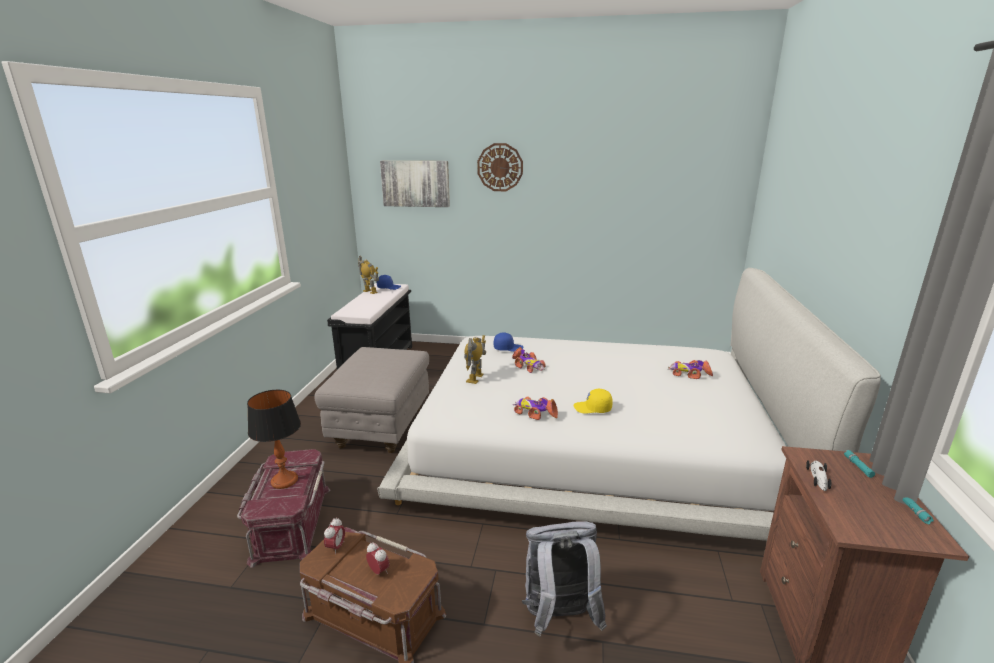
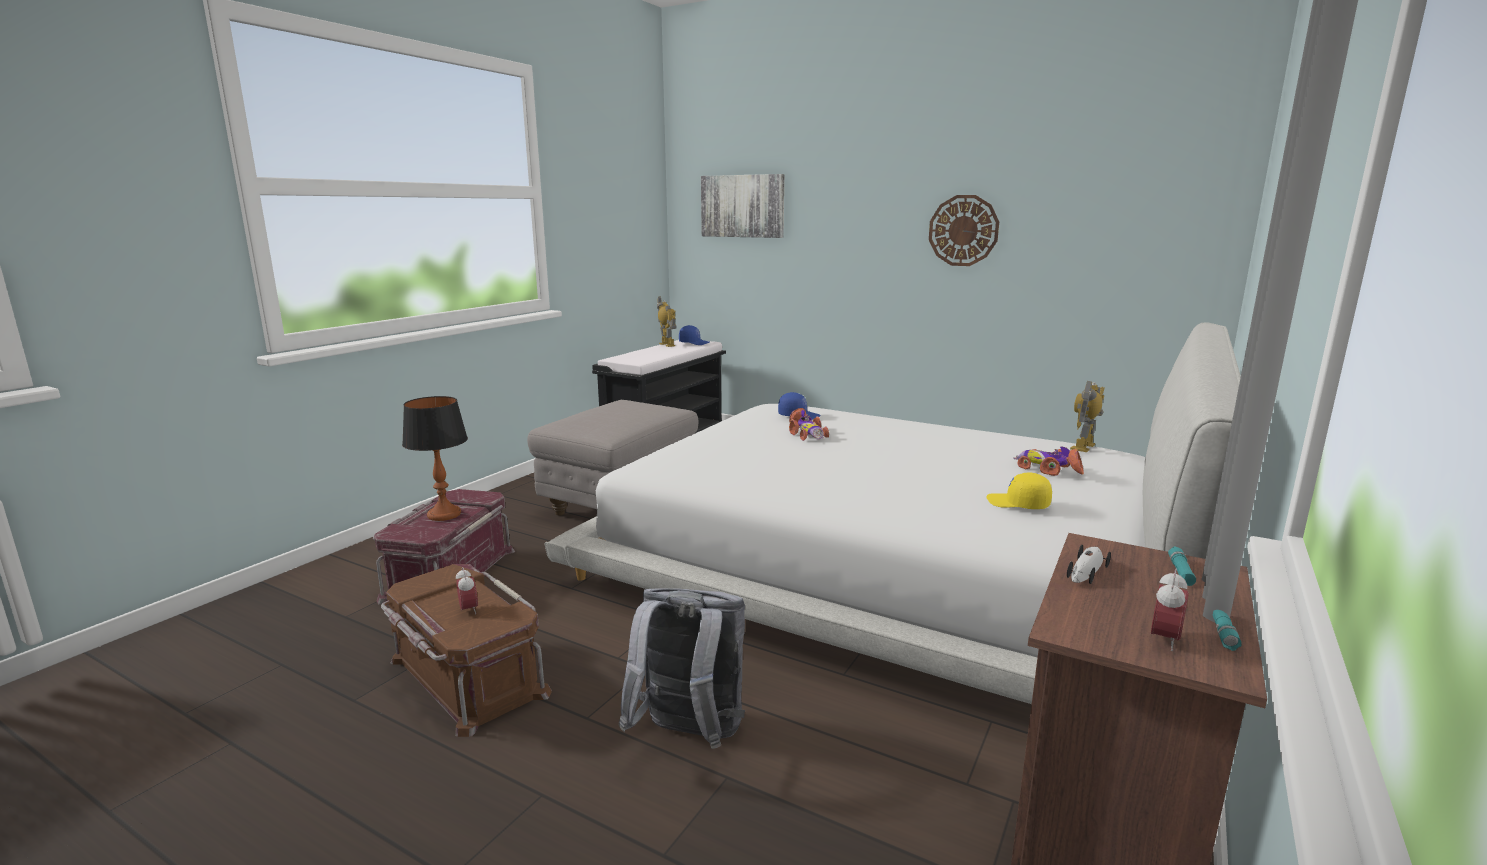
camera: 20 degrees right, 5 degrees down
alarm clock [324,518,345,554] -> alarm clock moved to [1151,568,1189,651]
toy robot [464,335,486,384] -> toy robot moved to [1070,381,1105,452]
wall clock [477,143,523,191] -> wall clock moved to [929,195,999,266]
toy car [513,397,558,420] -> none
yellow cap [574,389,613,414] -> yellow cap moved to [986,473,1052,509]

